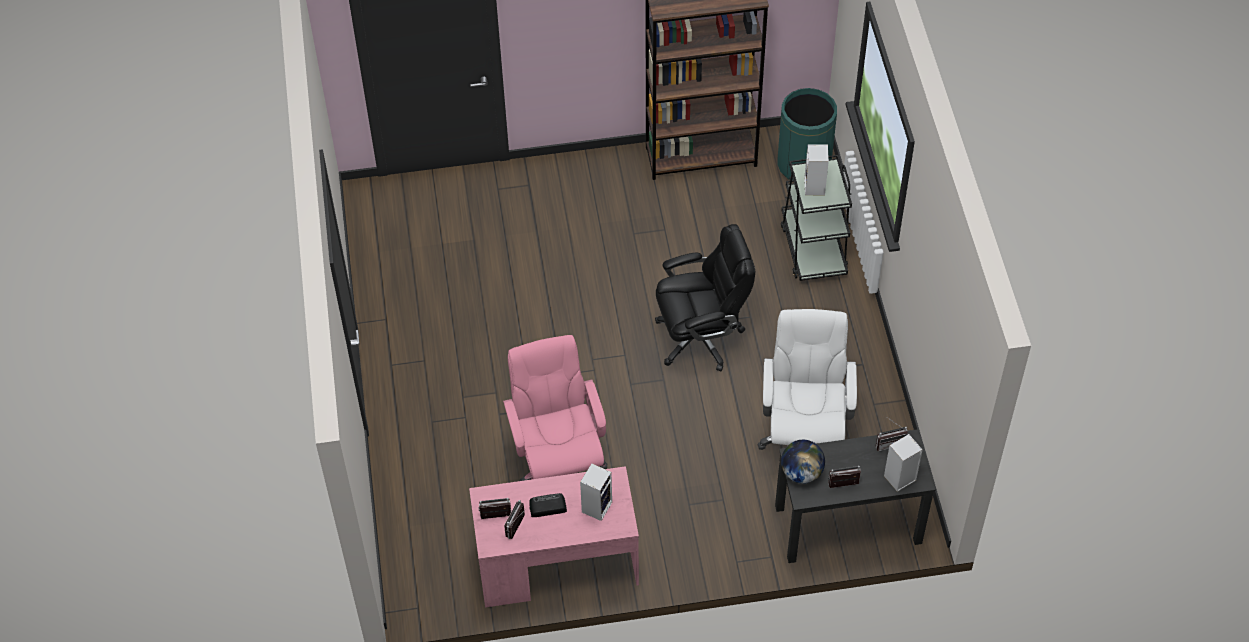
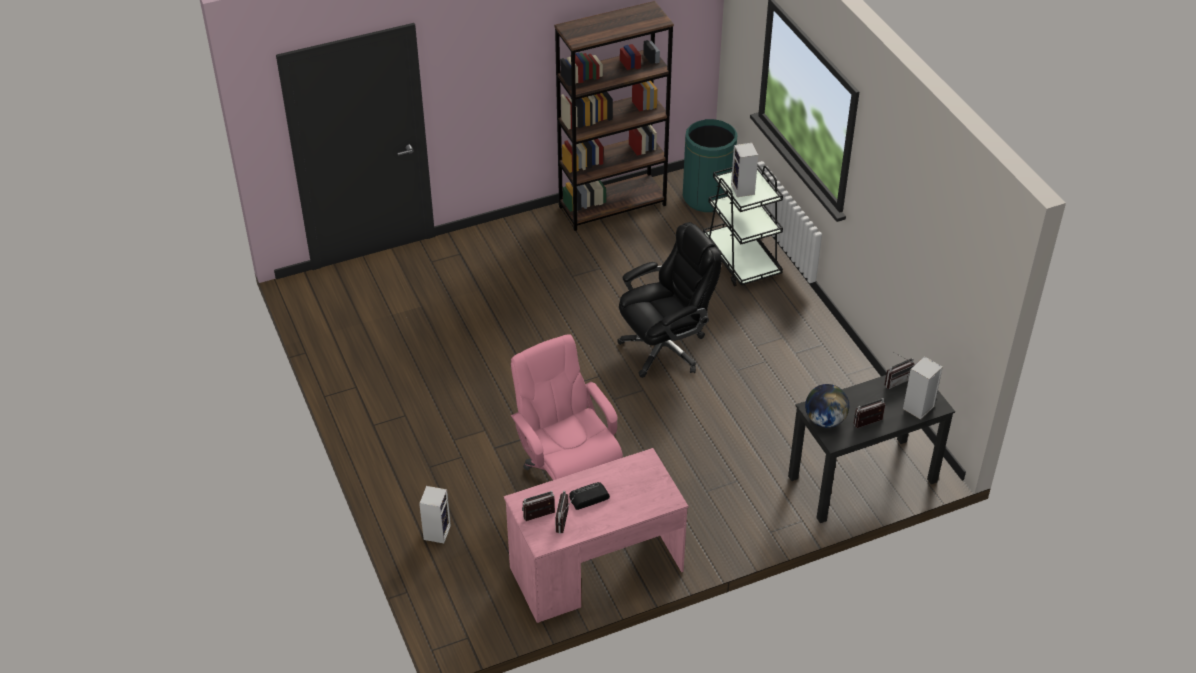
camera: 15 degrees left, 10 degrees down
speaker [580,464,612,521] -> speaker moved to [419,486,451,543]
white office chair [757,309,857,450] -> none

